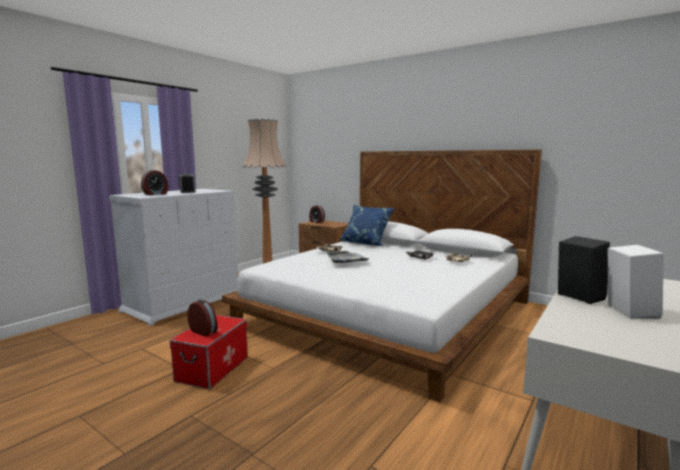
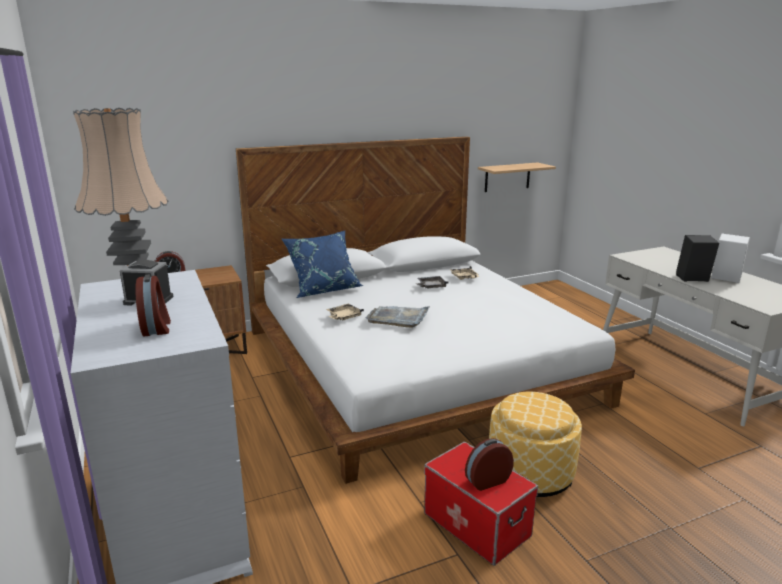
camera: 60 degrees left, 10 degrees up
none -> shelf [478,163,556,192]
none -> ottoman [489,392,582,497]

